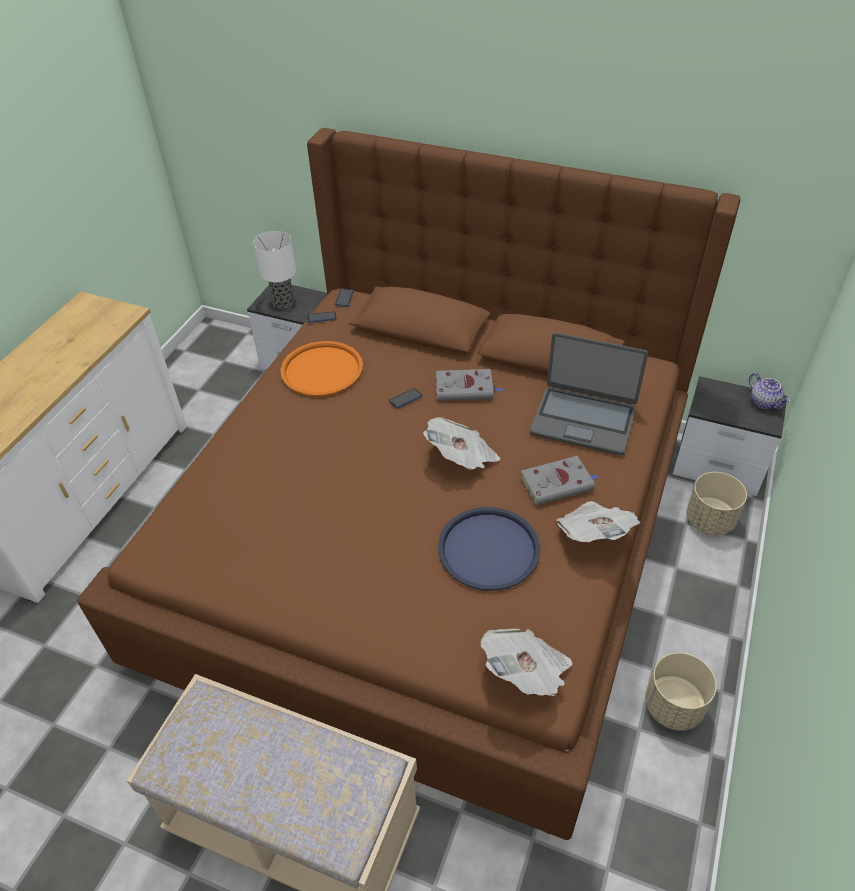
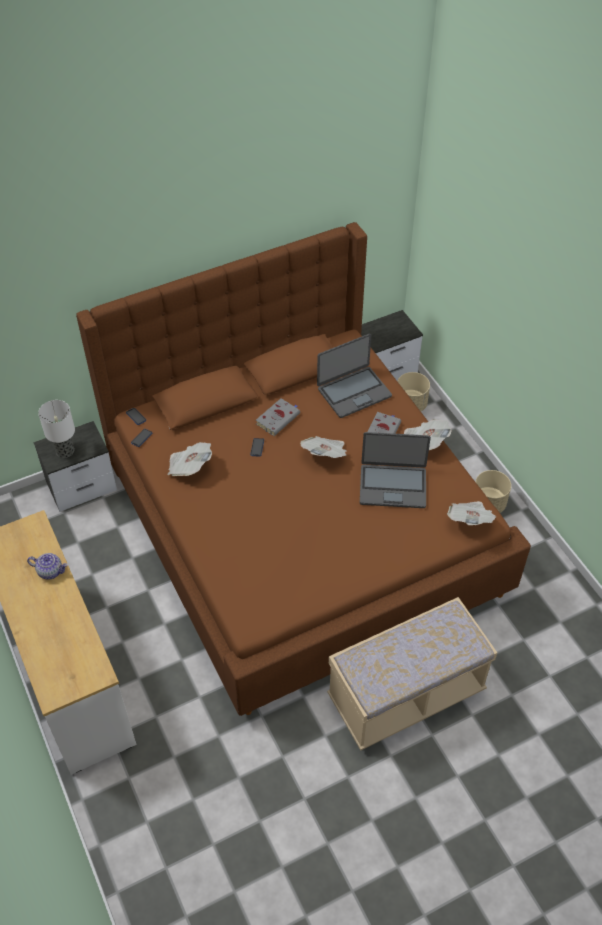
camera: 50 degrees left, 5 degrees up
orange tray [280,341,363,397] -> newspaper [168,442,212,476]
blue tray [438,507,541,591] -> laptop [360,432,431,508]
teapot [749,373,790,409] -> teapot moved to [27,553,68,580]

